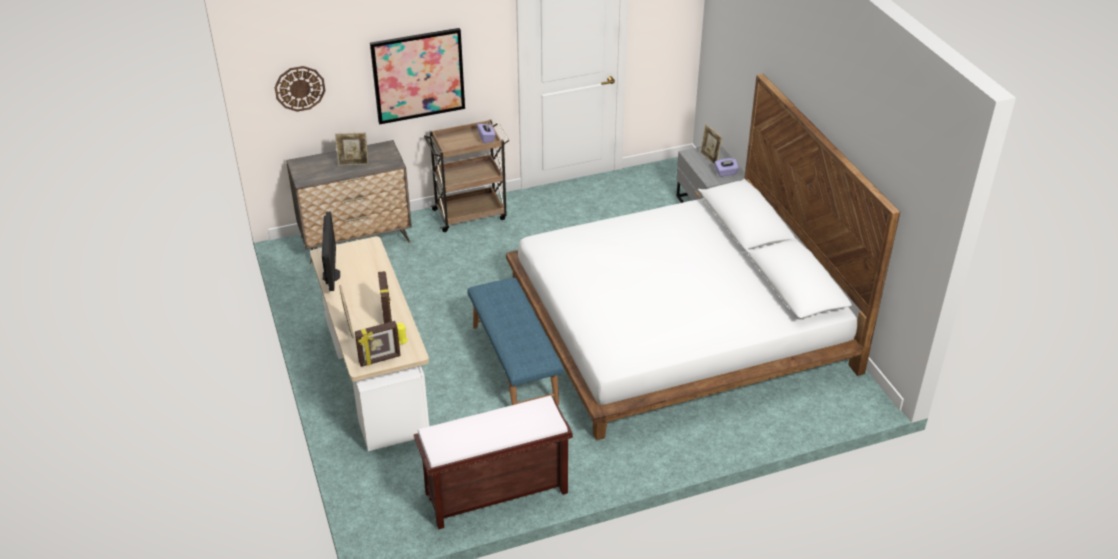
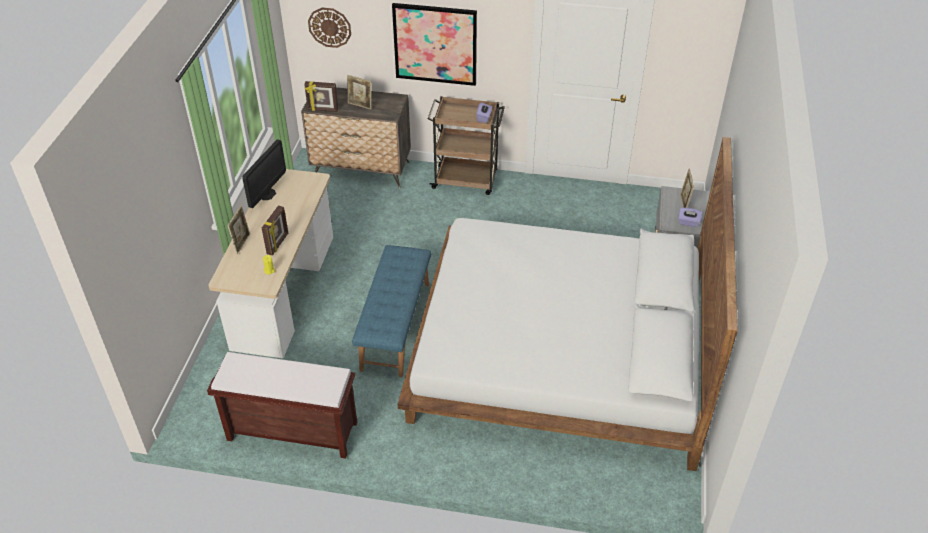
camera: 30 degrees right, 5 degrees up
picture frame [355,321,401,367] -> picture frame moved to [304,81,338,112]

